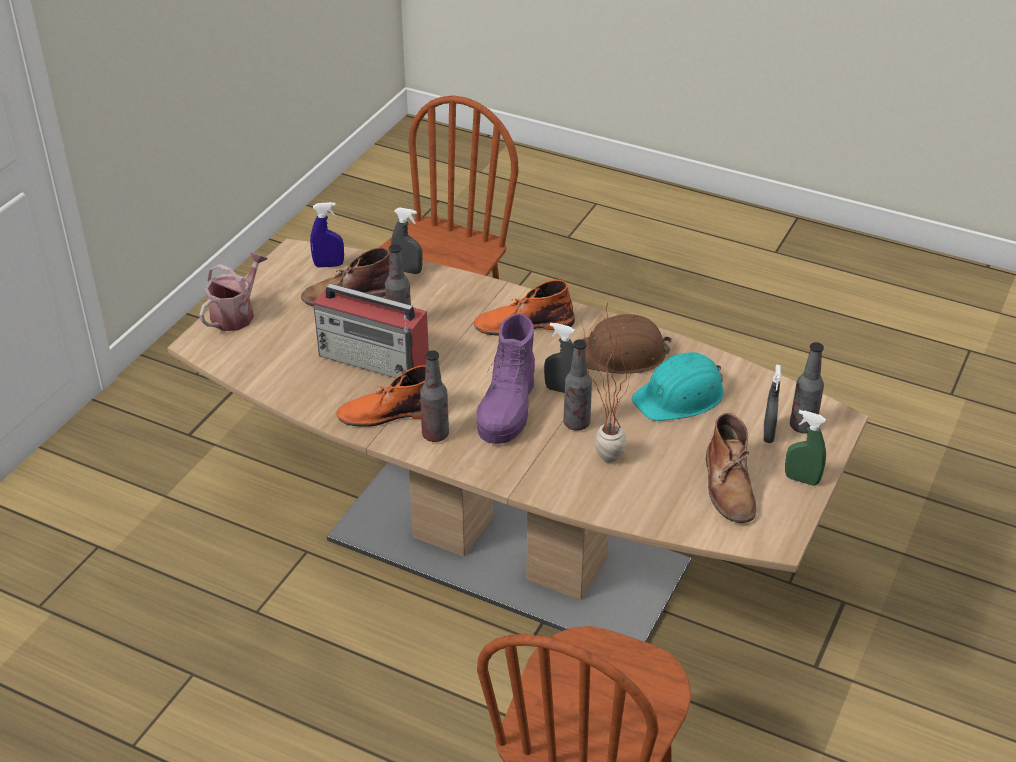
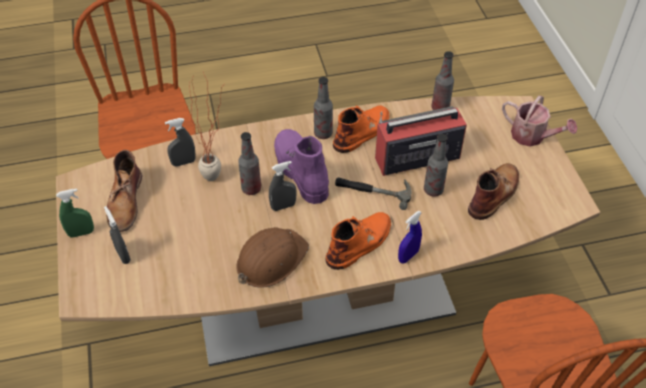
camera: 140 degrees right, 10 degrees up
watering can [199,252,268,331] -> watering can turned 45 degrees counterclockwise [502,96,577,147]
blue spray bottle [310,202,344,268] -> blue spray bottle moved to [398,211,422,264]
grey spray bottle [391,207,423,274] -> grey spray bottle moved to [165,118,196,167]
turquoise hard hat [632,352,724,421] -> none
brown boot [706,413,756,523] -> brown boot turned 135 degrees counterclockwise [106,150,142,232]
bottle [790,342,824,434] -> bottle moved to [432,51,454,110]
none -> hammer [335,177,411,210]

